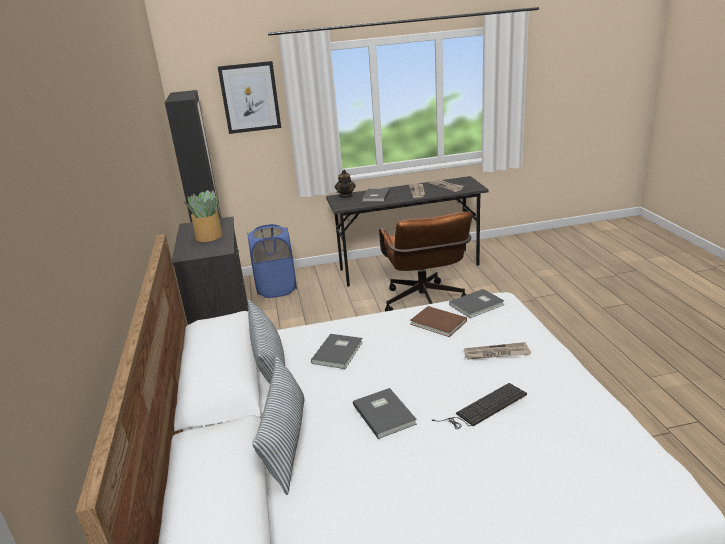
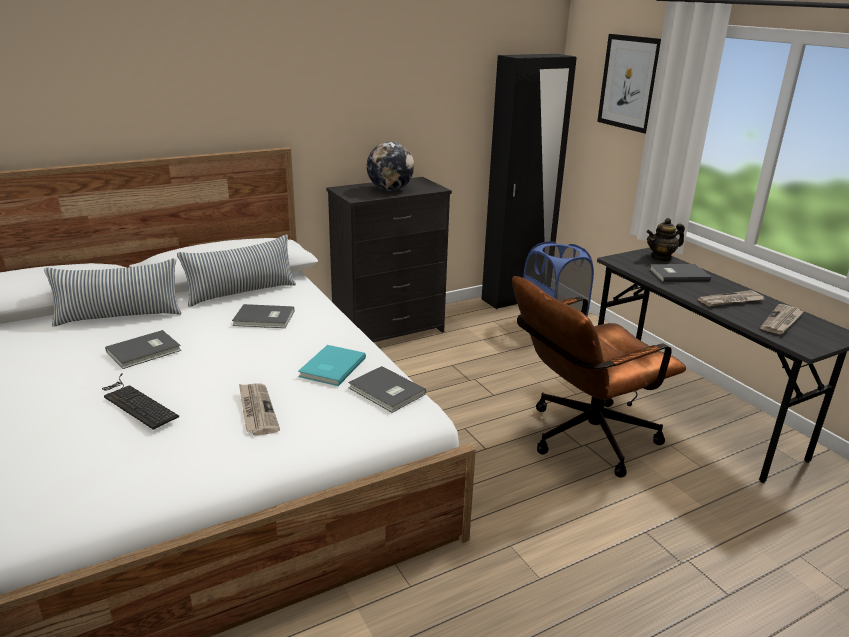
camera: 70 degrees right, 0 degrees up
potted plant [183,190,222,242] -> globe [367,142,414,191]
brown book [410,306,467,337] -> turquoise book [298,345,366,386]

